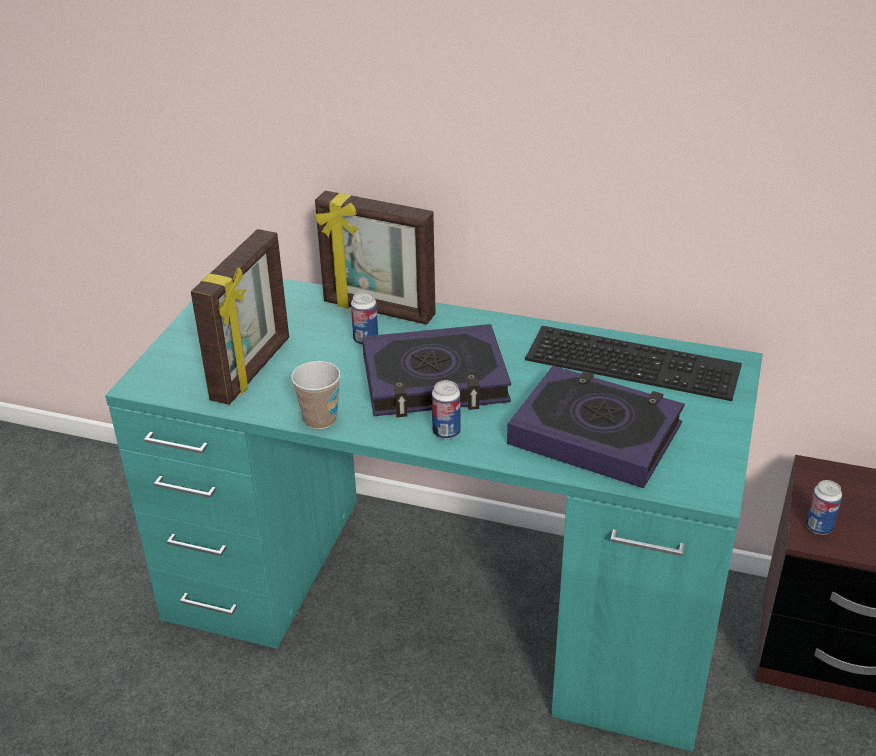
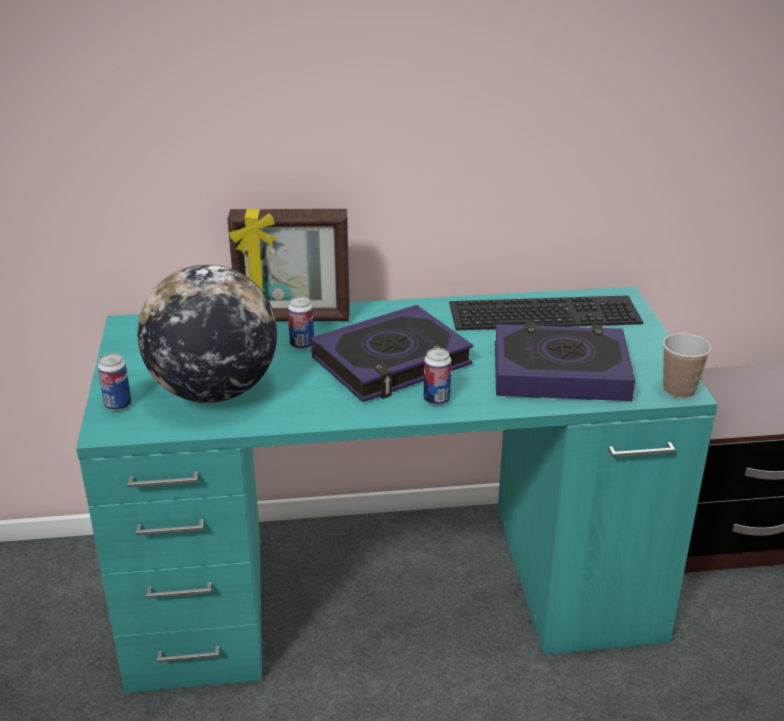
camera: 25 degrees left, 5 degrees down
picture frame [191,229,289,405] -> globe [137,264,277,403]
cup [291,361,341,429] -> cup moved to [663,333,711,398]
can [806,480,842,535] -> can moved to [98,353,131,411]

